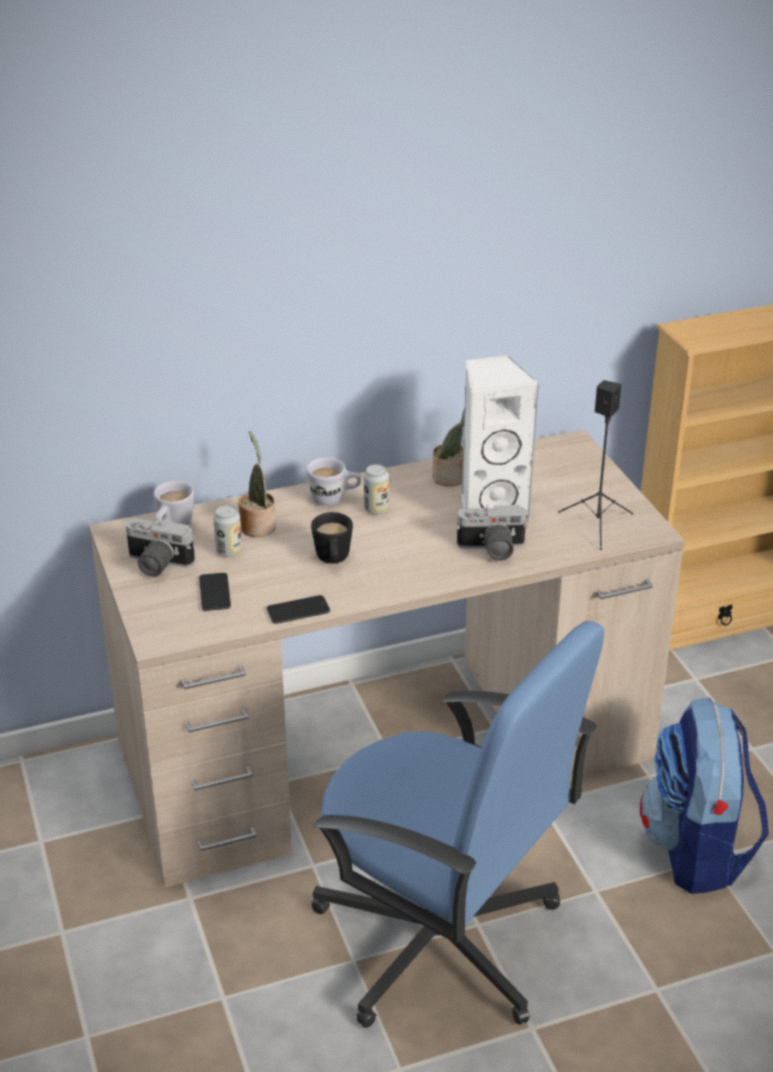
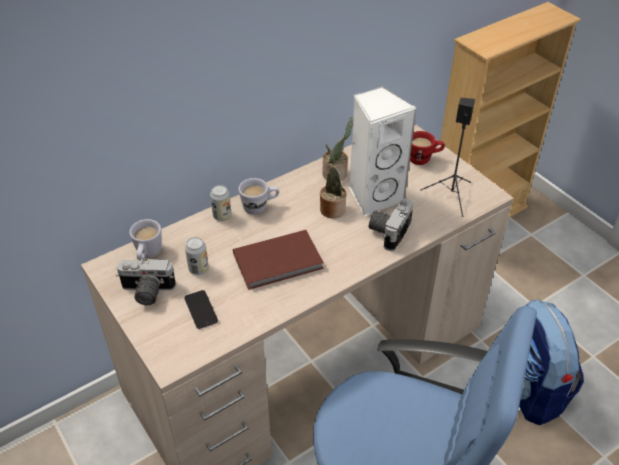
camera: 15 degrees left, 10 degrees up
potted plant [238,431,276,537] -> potted plant moved to [320,144,346,218]
phone [267,595,330,624] -> none
black mug [311,512,353,563] -> brown book [233,230,324,290]
can [364,464,389,515] -> can moved to [210,185,232,221]
camera [456,505,528,561] -> camera turned 135 degrees clockwise [369,199,413,251]
none -> red mug [410,131,445,165]

